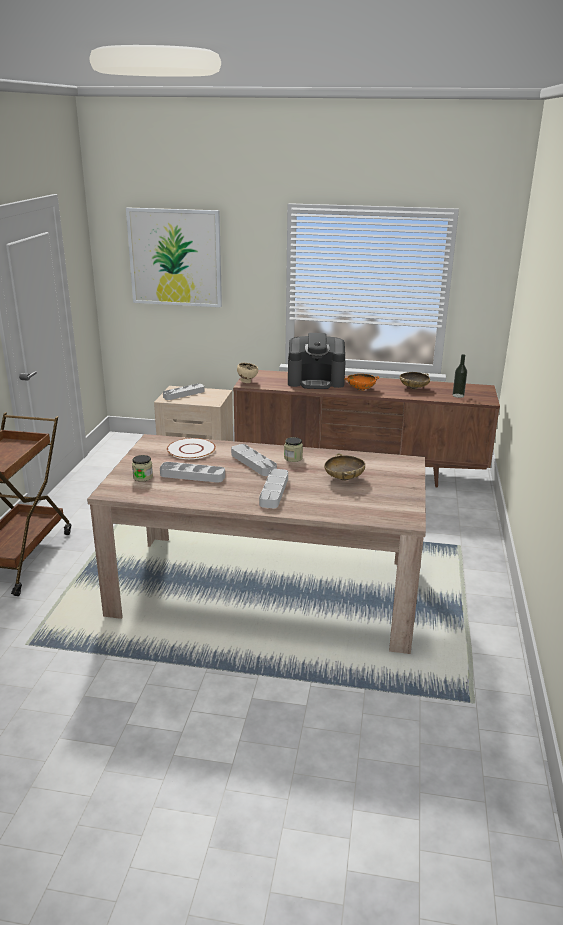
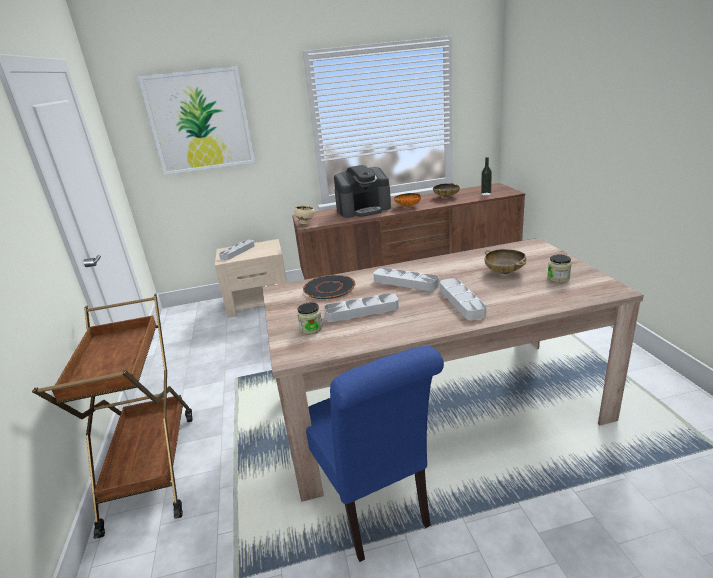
camera: 20 degrees left, 0 degrees up
white plate [167,438,216,459] -> black plate [303,275,356,299]
jar [284,437,303,462] -> jar moved to [547,254,572,283]
none -> blue chair [306,346,444,562]

